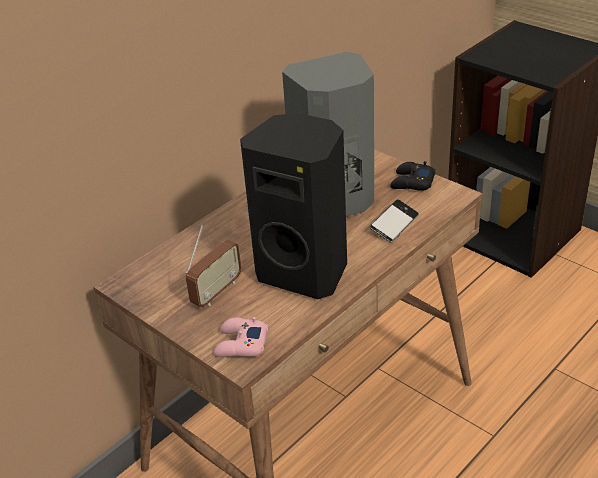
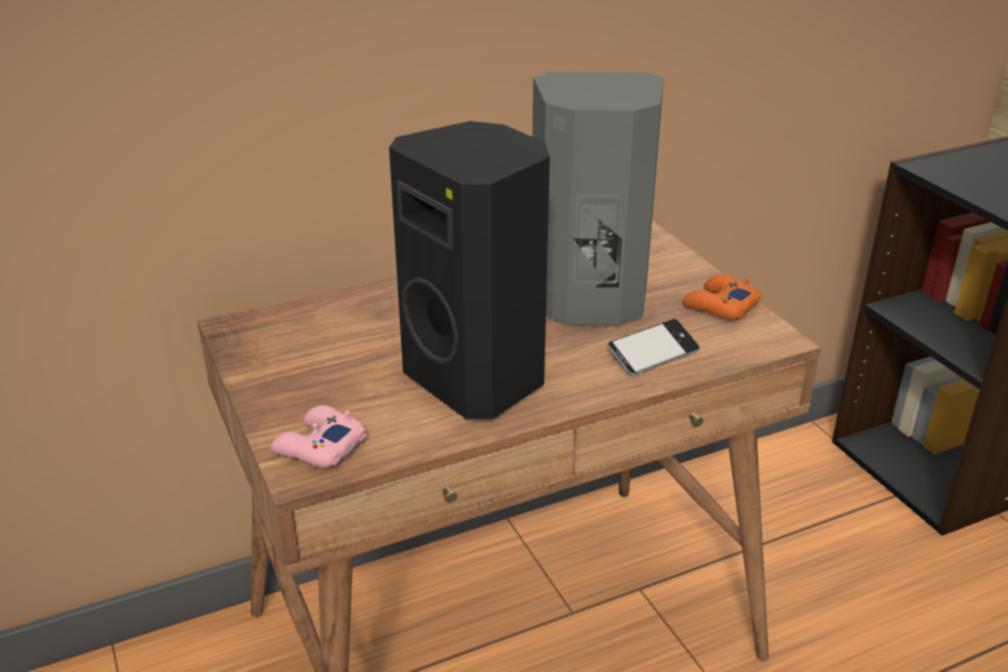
camera: 20 degrees right, 5 degrees down
radio [186,225,242,307] -> none
black game controller [390,161,435,191] -> orange game controller [682,274,762,320]

